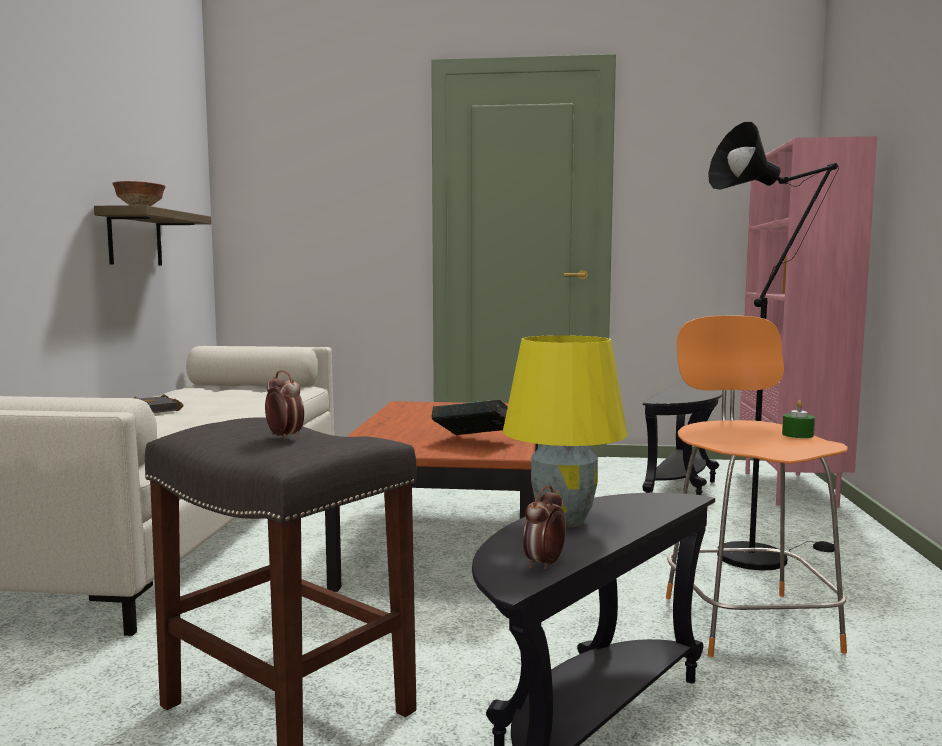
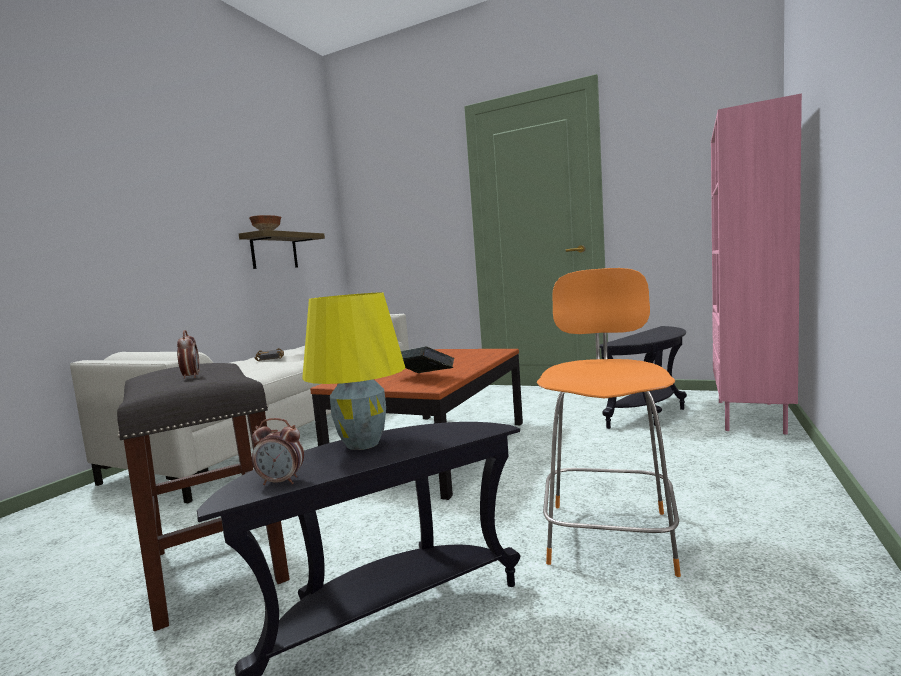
camera: 20 degrees right, 0 degrees up
alarm clock [522,485,566,570] -> alarm clock turned 135 degrees counterclockwise [252,418,304,485]
black floor lamp [708,122,839,571] -> none
green candle [782,400,815,438] -> none

